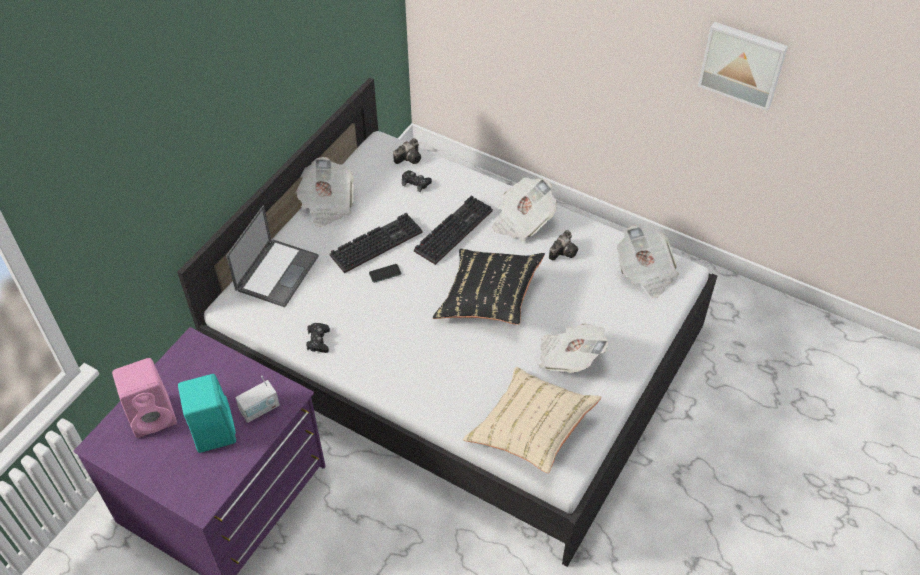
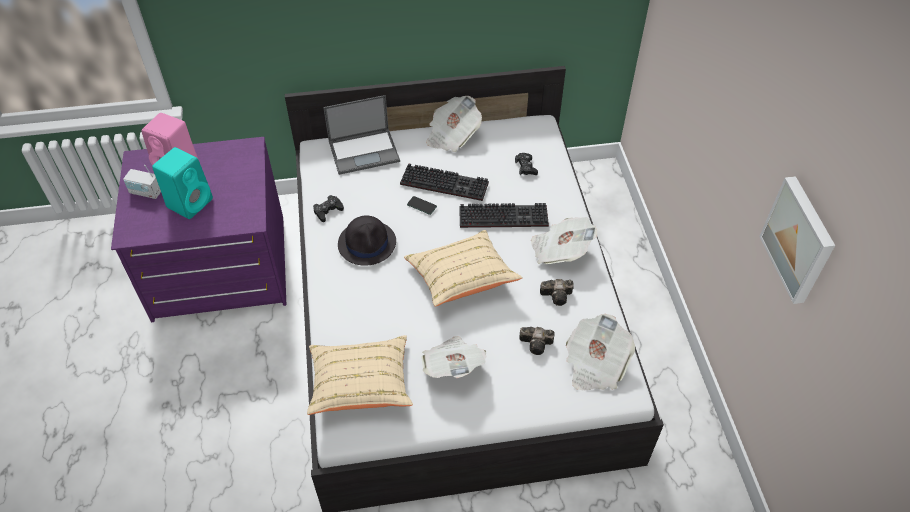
camera: 50 degrees right, 0 degrees up
radio [235,376,280,423] -> radio moved to [123,165,161,199]
camera [393,138,421,164] -> camera moved to [519,327,554,355]
black pillow [433,249,545,325] -> beige pillow [404,230,522,307]
none -> black hat [338,216,396,266]

